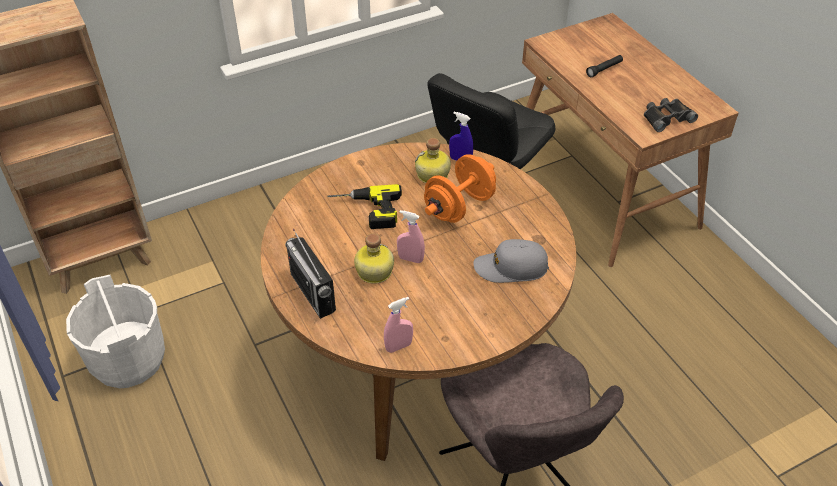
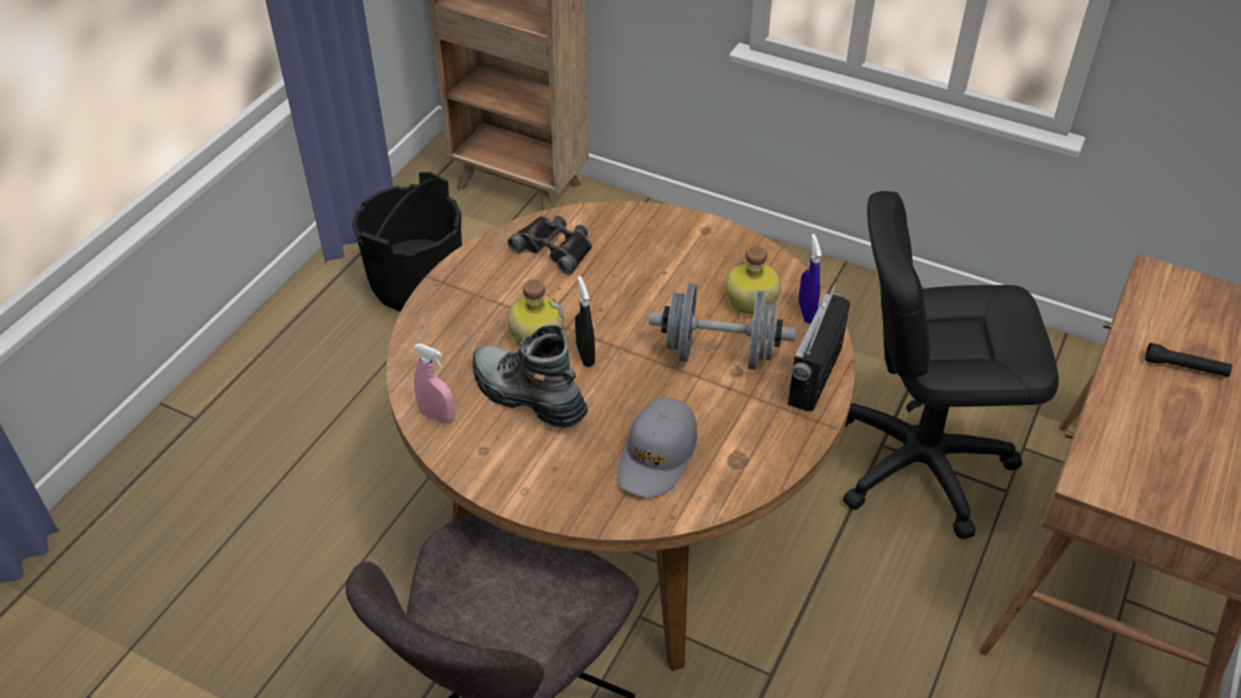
camera: 55 degrees right, 0 degrees up
white bucket [66,275,165,388] -> black bucket [352,172,462,311]
radio [285,229,336,319] -> radio moved to [788,279,850,411]
power drill [327,184,402,229] -> none
pink spray bottle [397,210,425,263] -> black spray bottle [575,276,595,367]
orange dumbbell [424,154,496,223] -> grey dumbbell [649,283,796,370]
grey cap [473,239,549,283] -> grey cap turned 120 degrees counterclockwise [617,398,698,497]
black binoculars [644,98,698,132] -> black binoculars moved to [508,216,592,275]
none -> boot [473,325,588,428]

